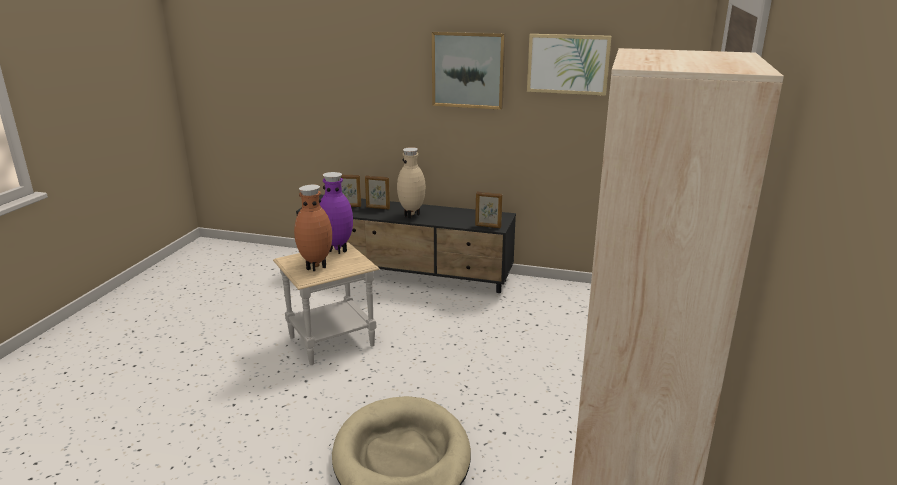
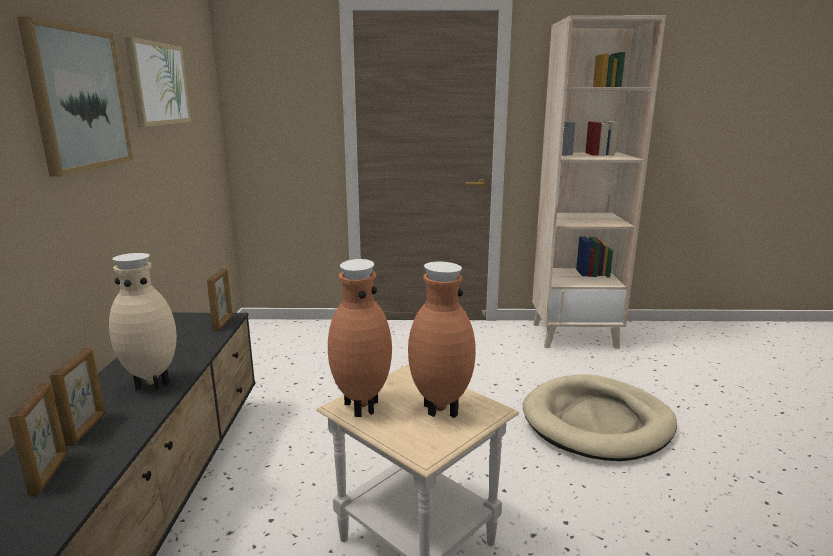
camera: 105 degrees left, 5 degrees down
purple vase [320,172,353,254] -> brown vase [328,259,392,417]

